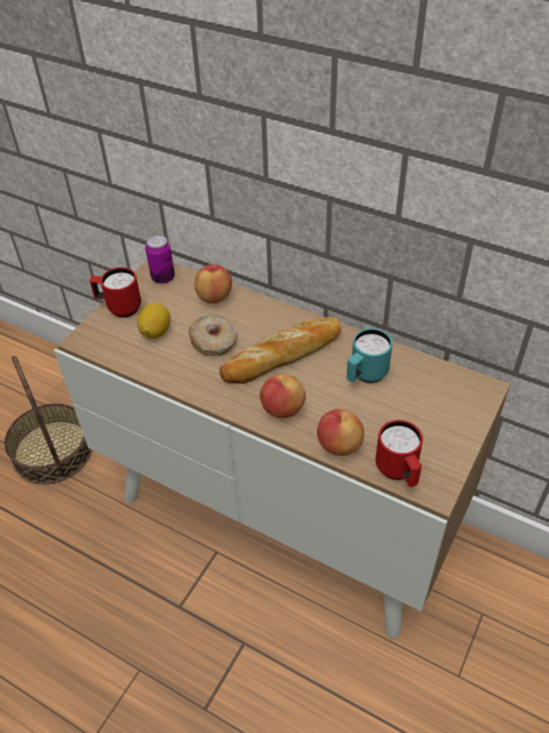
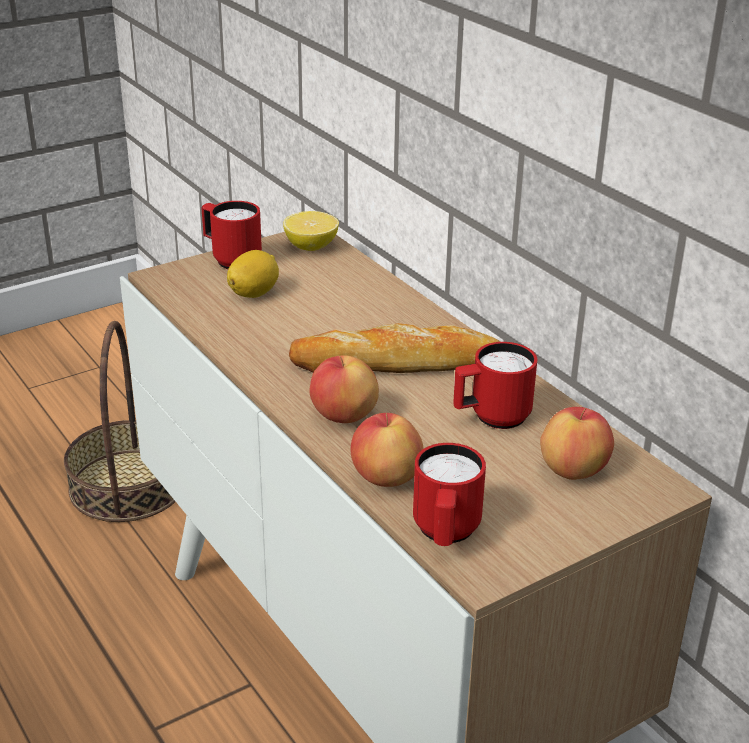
camera: 25 degrees right, 15 degrees down
can [145,235,175,284] -> lemon [283,211,339,251]
donut [188,315,237,356] -> none
apple [194,265,232,304] -> apple moved to [540,407,614,480]
turquoise mug [347,328,393,383] -> red mug [453,342,537,429]

